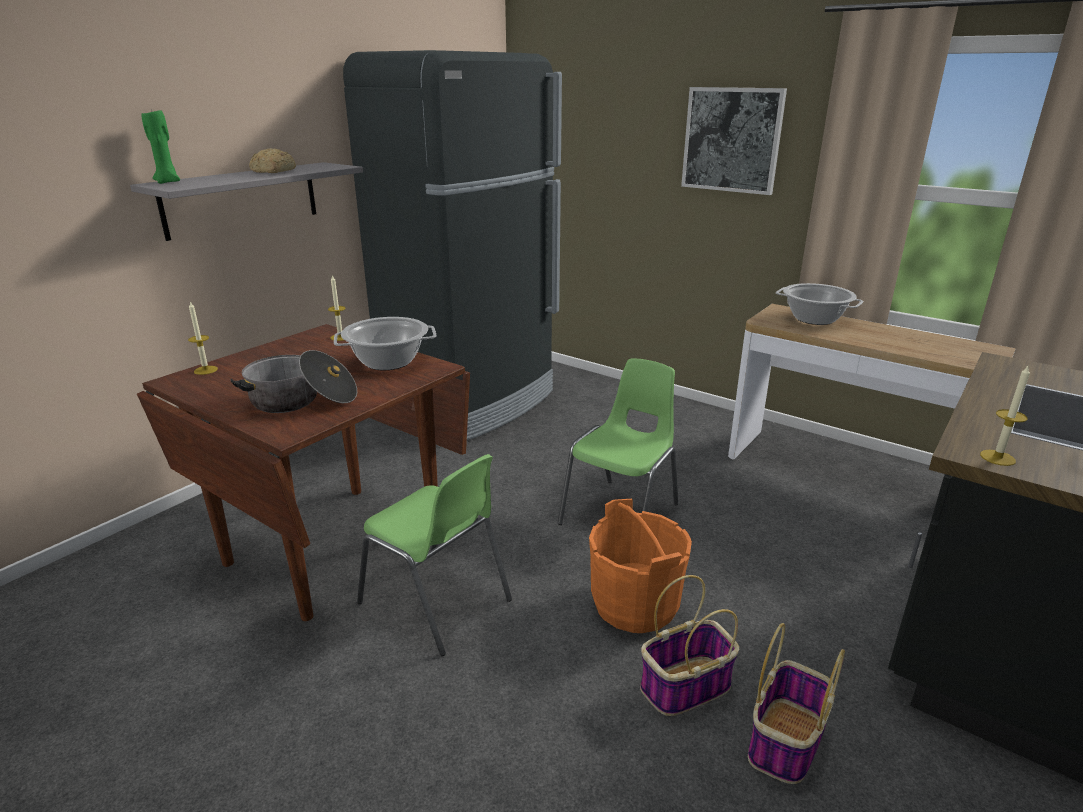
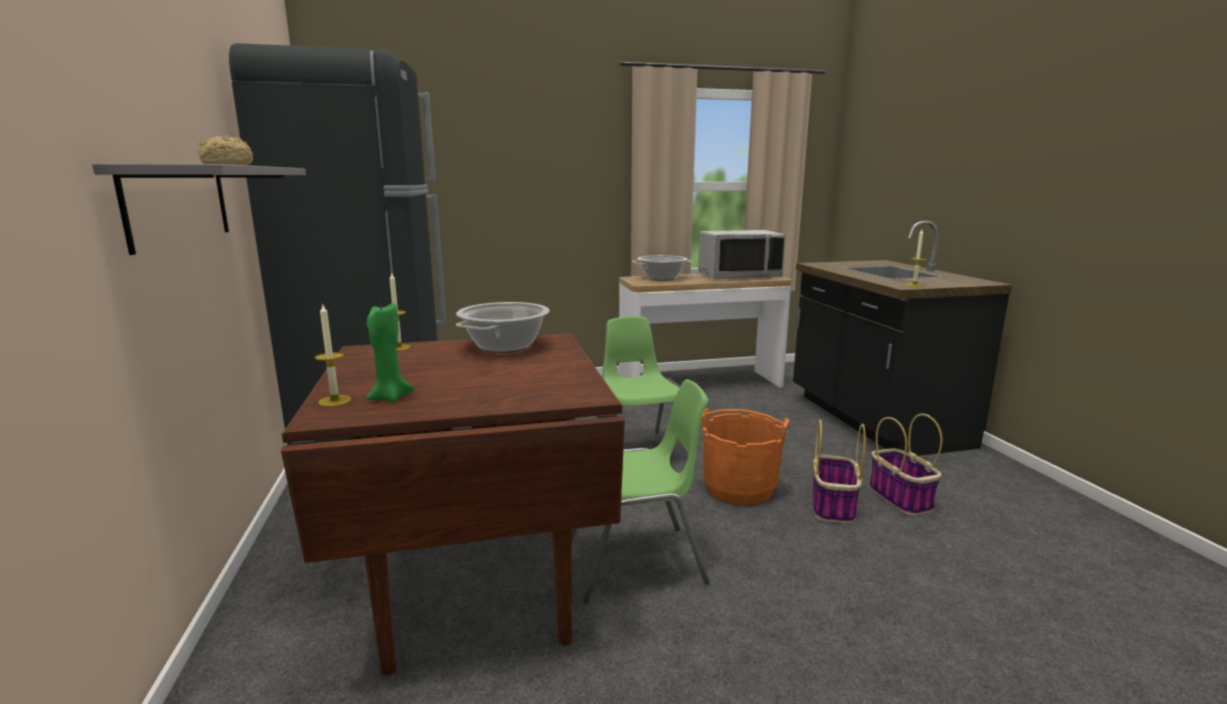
camera: 50 degrees left, 10 degrees down
green candle [142,109,180,184] -> green candle moved to [366,303,414,402]
cooking pot [230,350,357,413] -> none
picture [681,87,787,195] -> none
none -> grey microwave [698,230,786,280]

